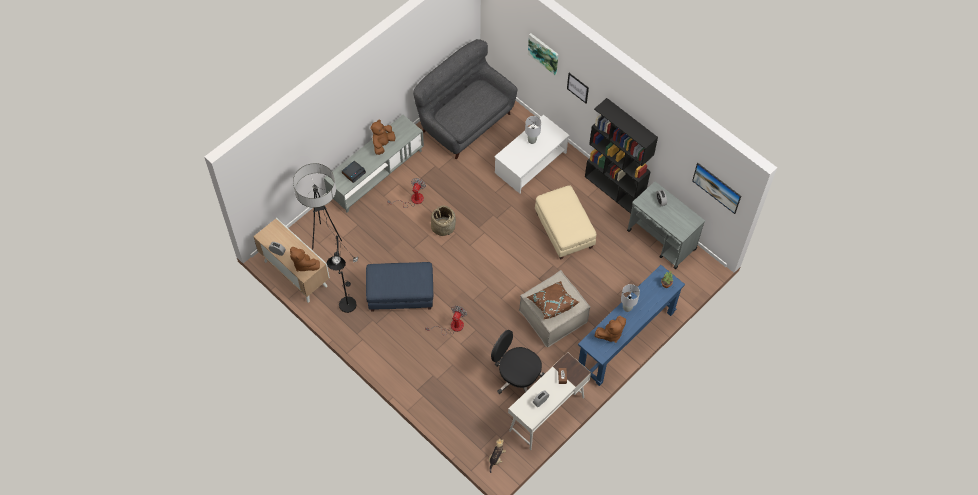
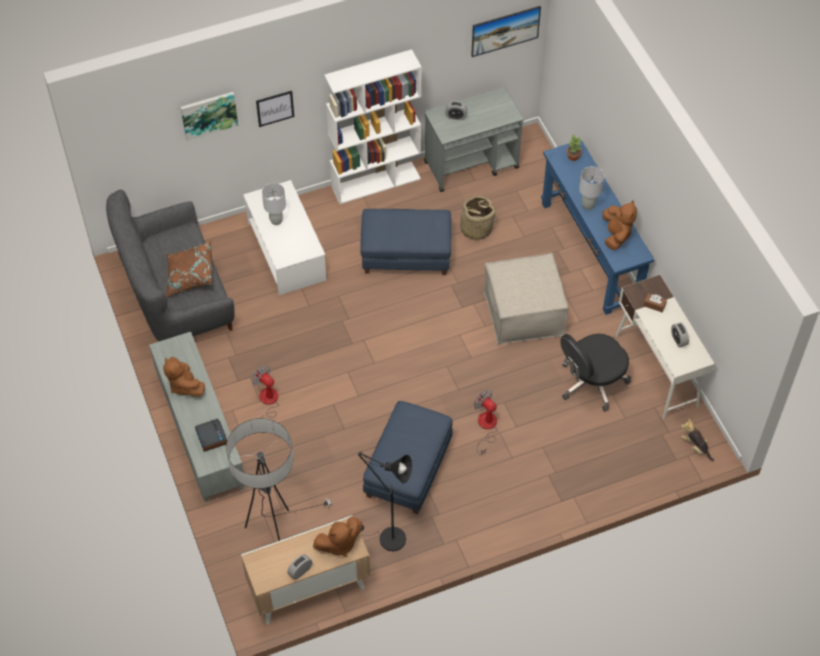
camera: 65 degrees left, 5 degrees down
basket [431,205,456,236] -> basket moved to [453,196,495,240]
brown pillow [527,281,579,319] -> brown pillow moved to [166,241,212,298]
beige ottoman [535,185,597,260] -> blue ottoman [360,209,452,275]
black bookcase [585,98,658,214] -> white bookcase [324,49,422,204]

